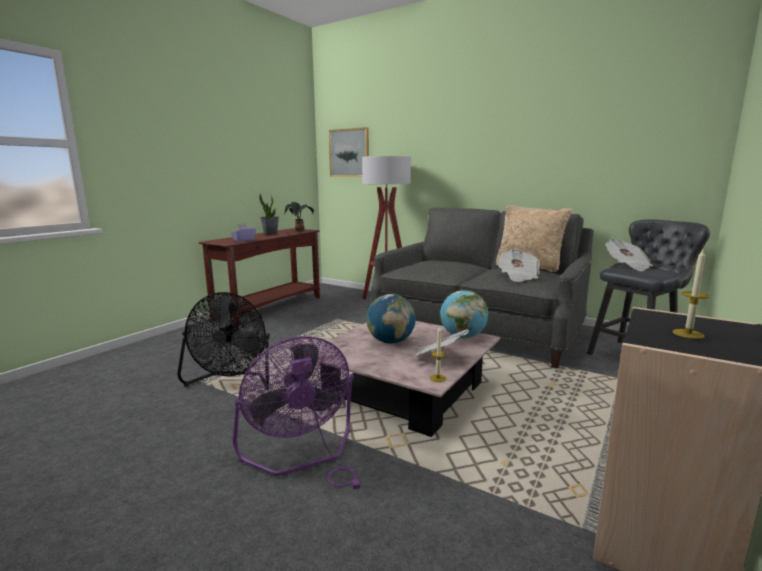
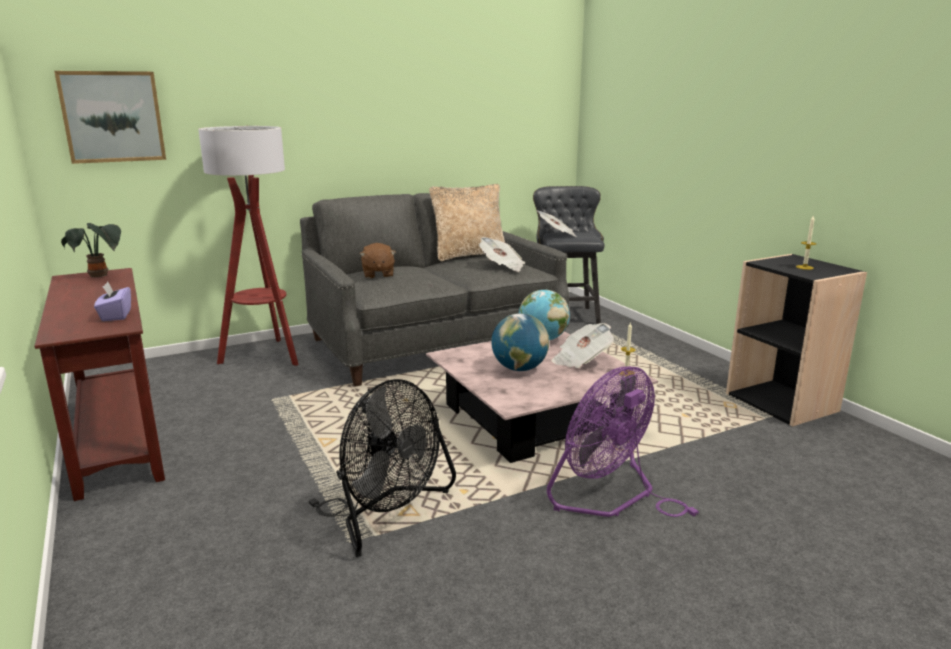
camera: 60 degrees left, 5 degrees up
purple fan [233,336,360,489] -> purple fan turned 45 degrees clockwise [547,366,699,517]
potted plant [259,194,279,235] -> none
none -> brown plush toy [360,243,396,279]

